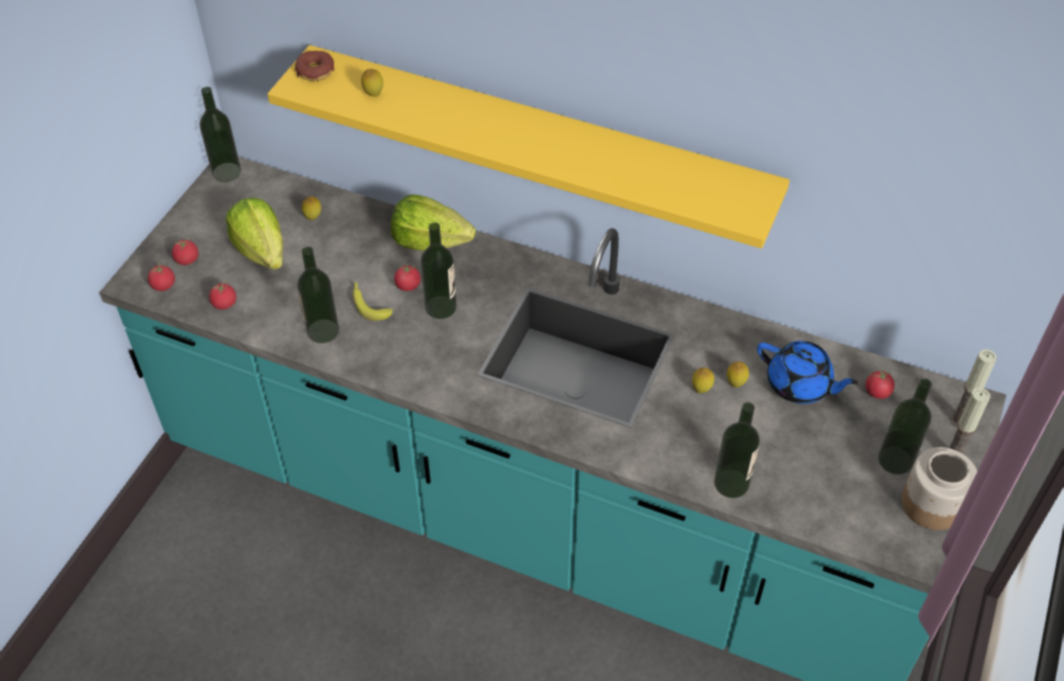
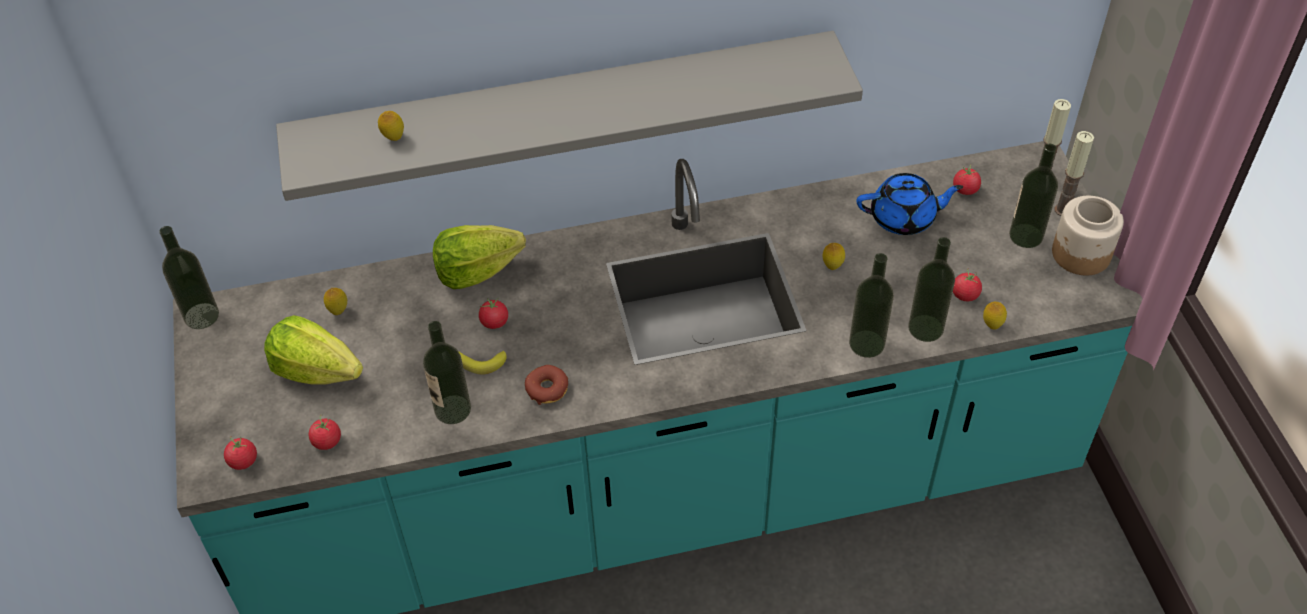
camera: 35 degrees left, 0 degrees up
tomato [172,237,199,265] -> tomato moved to [953,269,982,301]
yellow shelf [267,45,790,249] -> grey shelf [276,31,863,201]
donut [295,51,334,81] -> donut moved to [525,365,568,405]
bottle [421,222,457,319] -> bottle moved to [849,253,894,358]
lemon [727,361,749,388] -> lemon moved to [983,302,1007,330]

